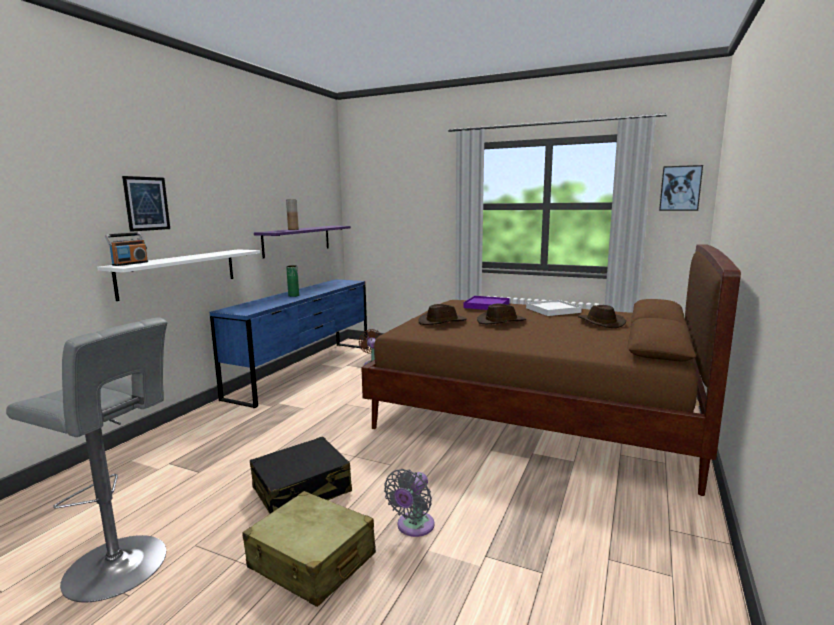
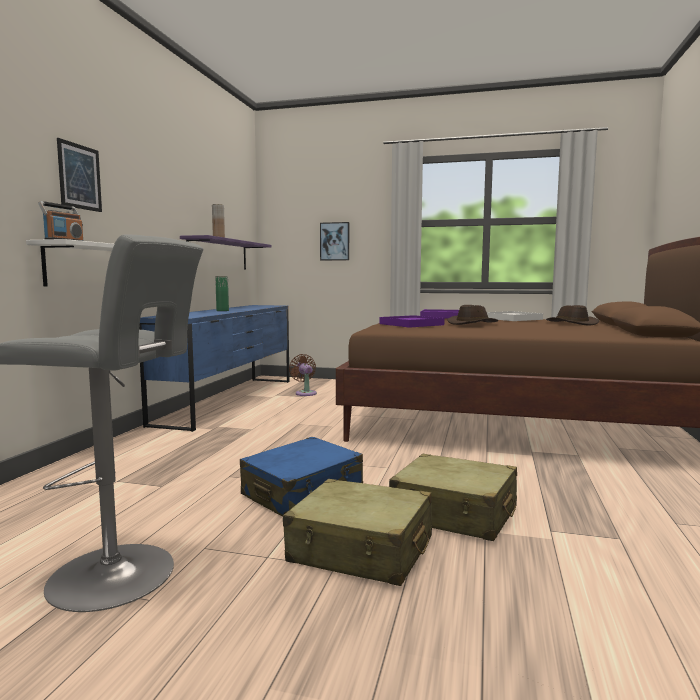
camera: 10 degrees left, 5 degrees down
black suitcase [250,436,352,514] -> blue suitcase [240,437,363,517]
grey fan [384,469,435,537] -> beige suitcase [389,454,517,541]
brown hat [418,304,467,325] -> purple tray [380,315,445,328]
picture [659,165,703,211] -> picture moved to [320,222,349,261]

